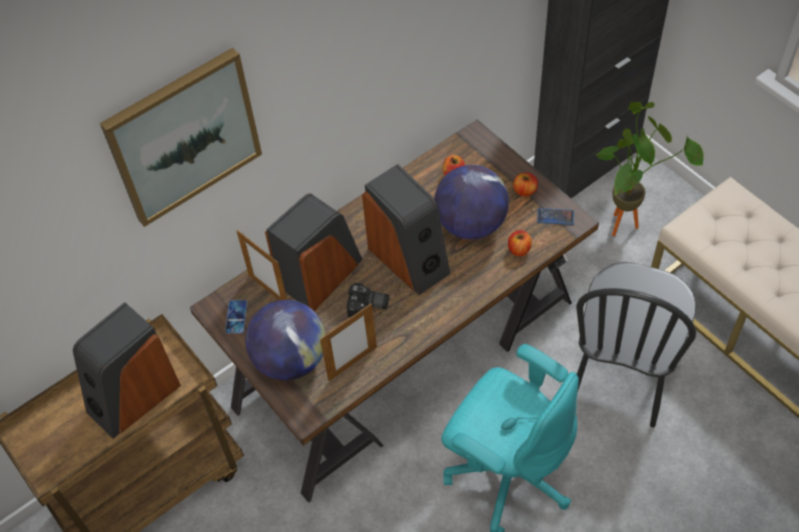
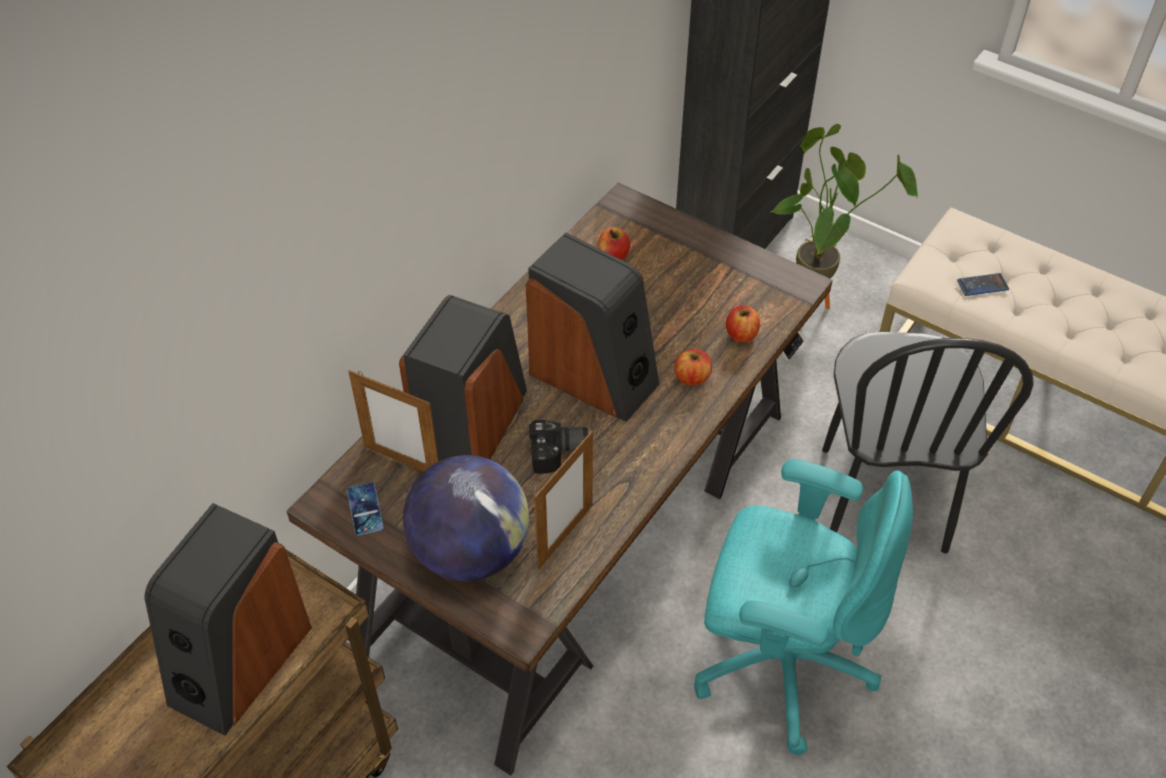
camera: 20 degrees left, 5 degrees down
picture [100,48,262,227] -> none
globe [434,165,509,240] -> none
apple [513,172,538,196] -> apple moved to [674,349,712,386]
phone [537,208,574,225] -> phone moved to [957,273,1009,296]

